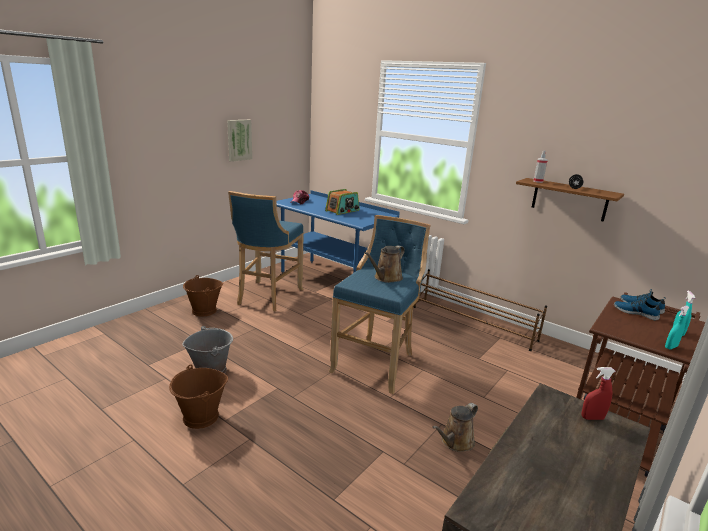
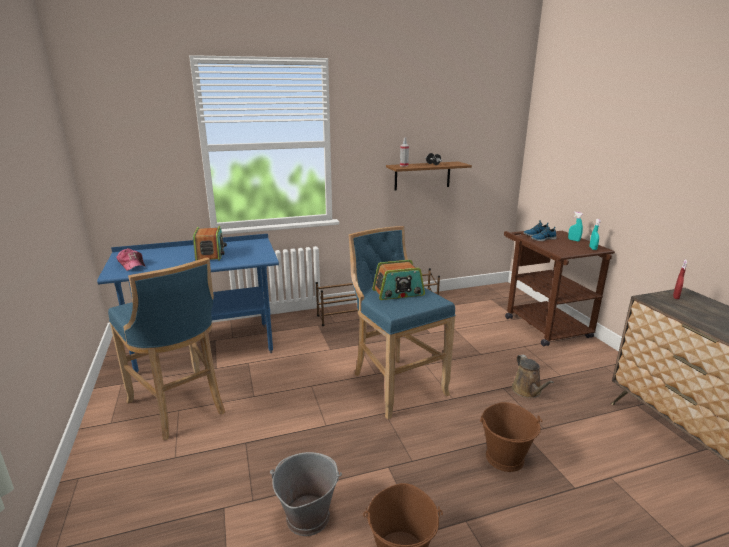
camera: 55 degrees left, 0 degrees up
brown bucket [183,275,223,317] -> brown bucket moved to [480,402,542,472]
picture [227,120,252,162] -> none
brown watering can [364,245,405,283] -> radio [372,260,425,300]

